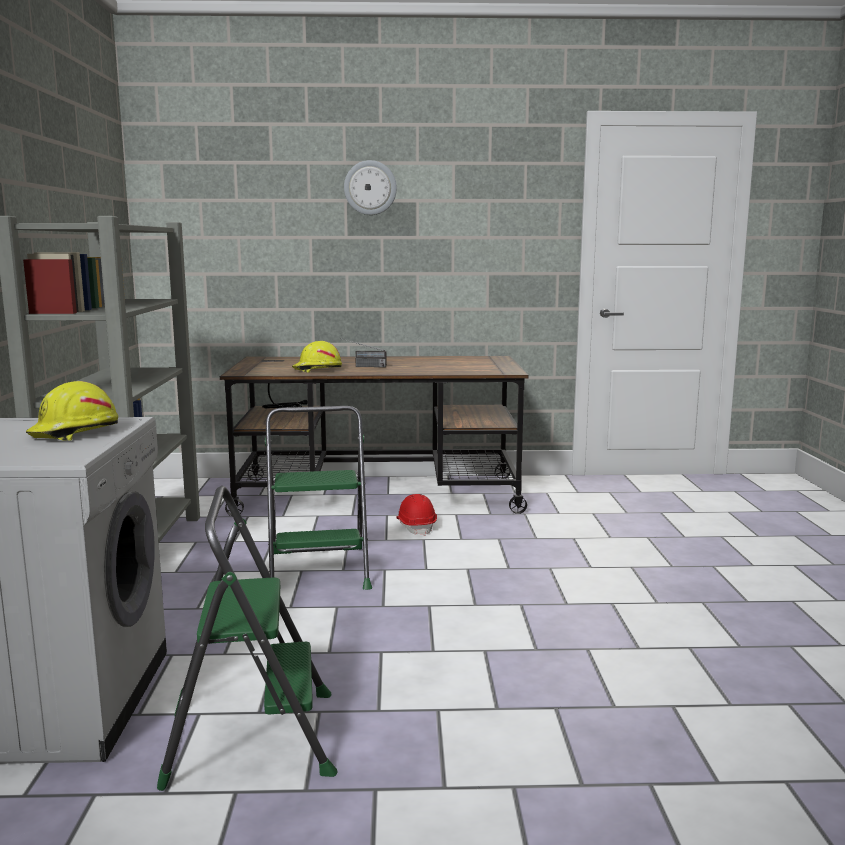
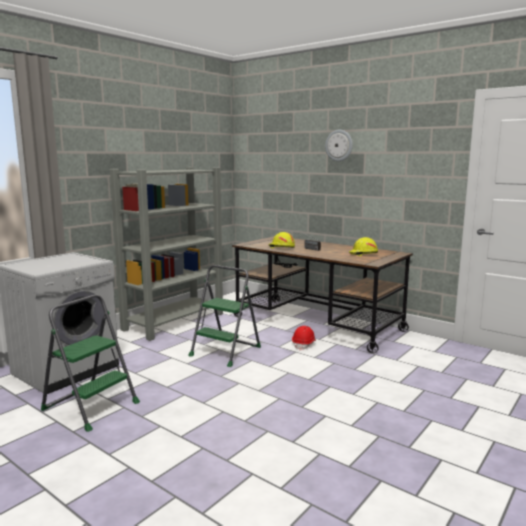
camera: 40 degrees right, 0 degrees up
yellow hard hat [26,381,118,441] -> yellow hard hat moved to [349,237,378,256]

